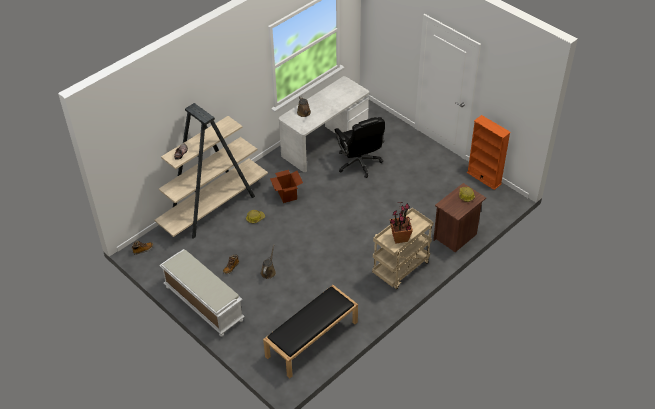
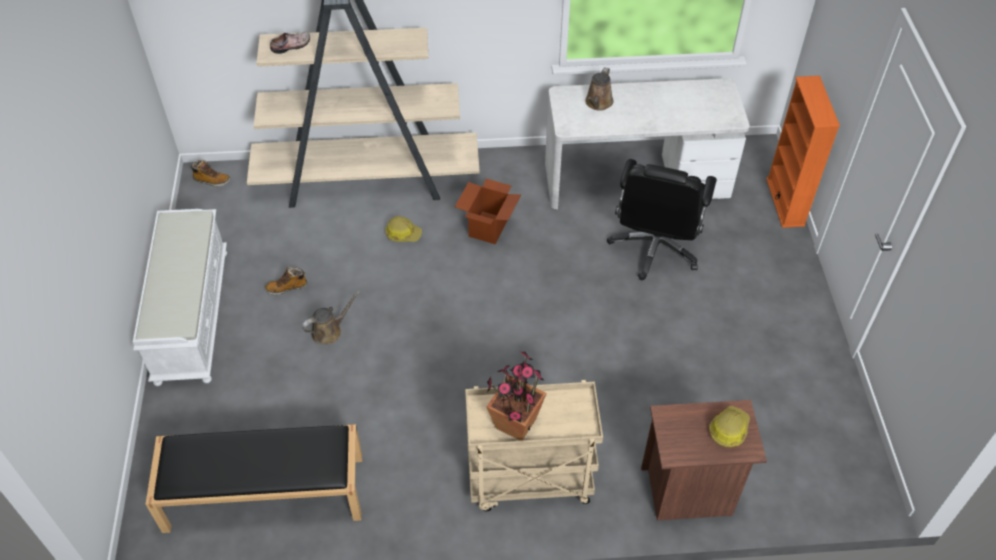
camera: 40 degrees right, 5 degrees up
orange bookcase [467,115,511,190] -> orange bookcase moved to [766,76,840,228]

